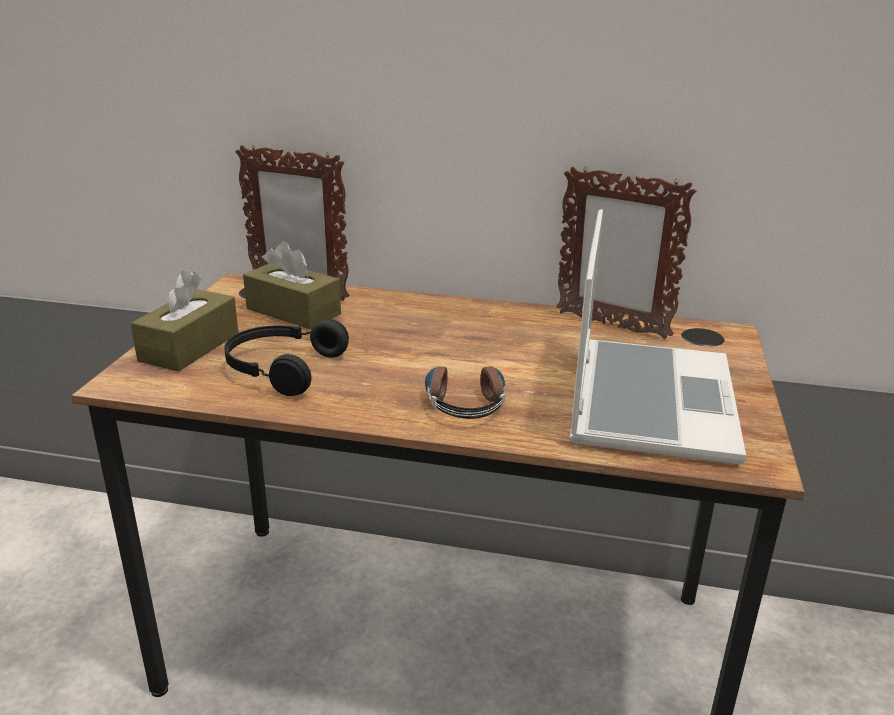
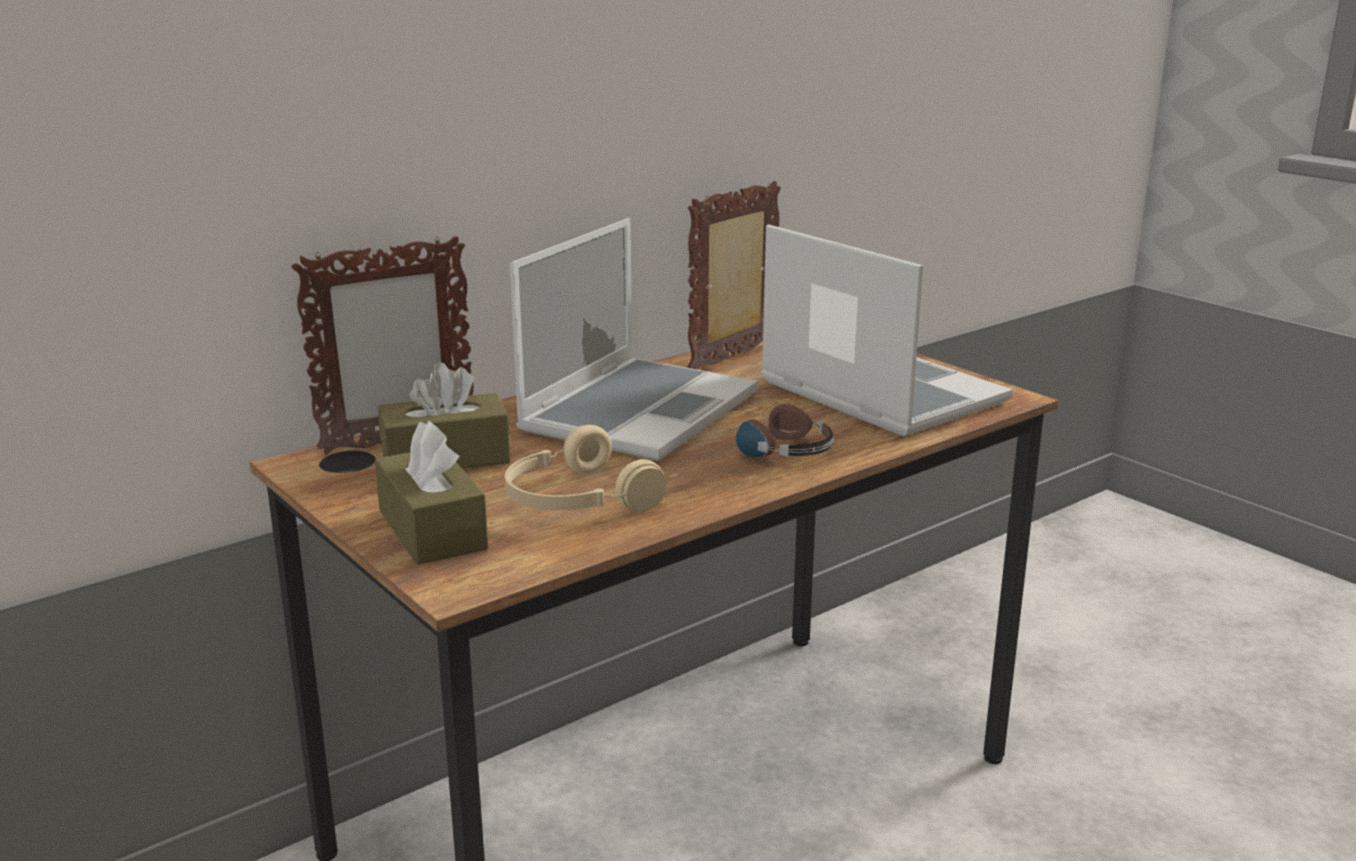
camera: 50 degrees left, 5 degrees down
black headphones [224,319,349,396] -> beige headphones [505,425,666,512]
picture frame [556,167,696,339] -> picture frame turned 150 degrees clockwise [688,181,781,370]
none -> laptop [510,218,758,461]

